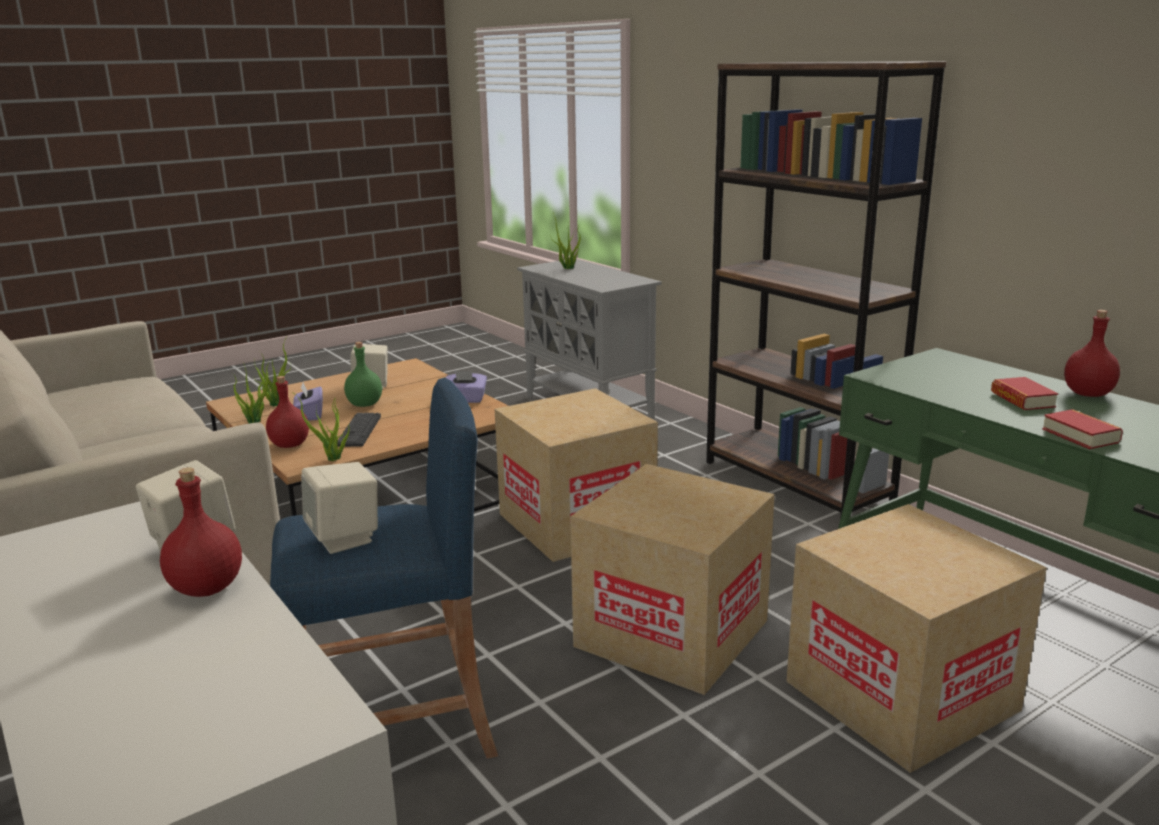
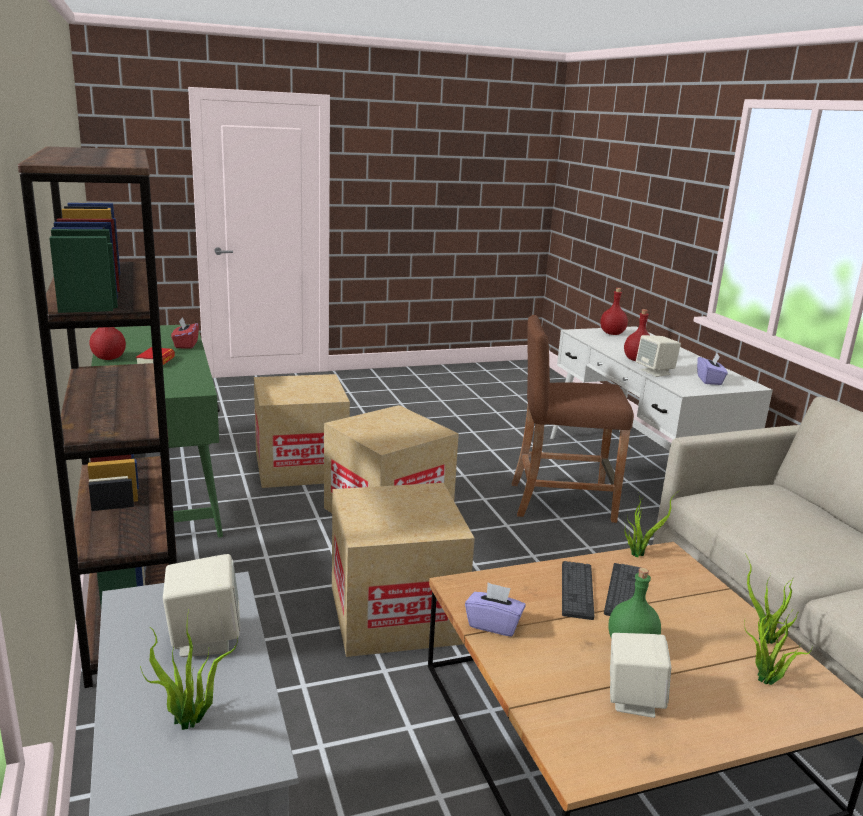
camera: 165 degrees left, 0 degrees up
red bottle [266,376,309,448] -> red bottle moved to [600,288,628,335]
blue stool [270,377,498,759] -> brown stool [512,315,634,523]
purple tissue box [293,383,323,421] -> purple tissue box moved to [697,353,728,385]
beige speaker [301,462,378,554] -> beige speaker moved to [163,554,240,657]
book [1042,409,1123,449] -> red tissue box [171,317,199,349]
none -> keyboard [562,561,594,620]

